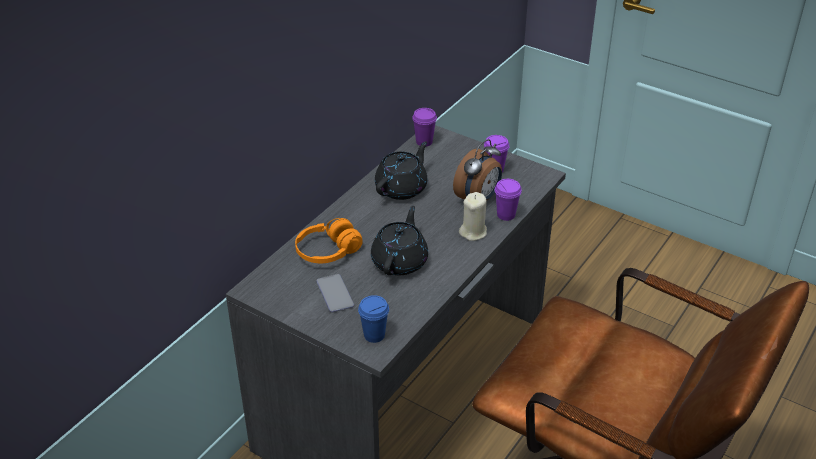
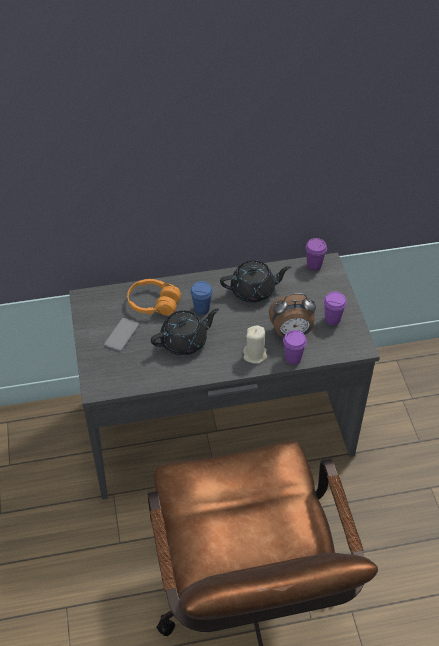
camera: 45 degrees right, 10 degrees up
blue cup [358,295,389,343] -> blue cup moved to [190,281,213,315]

